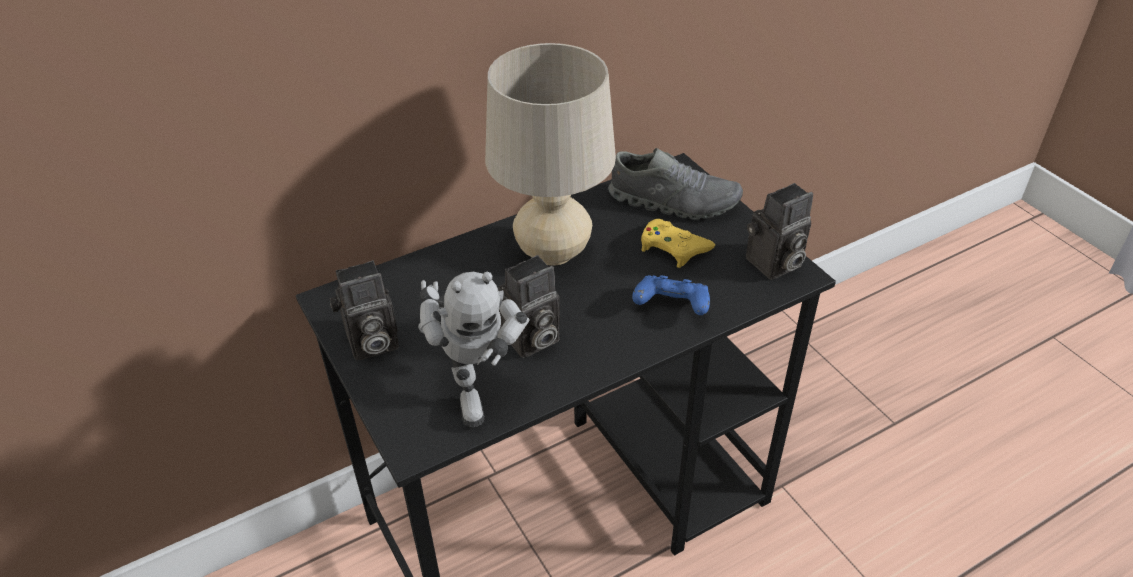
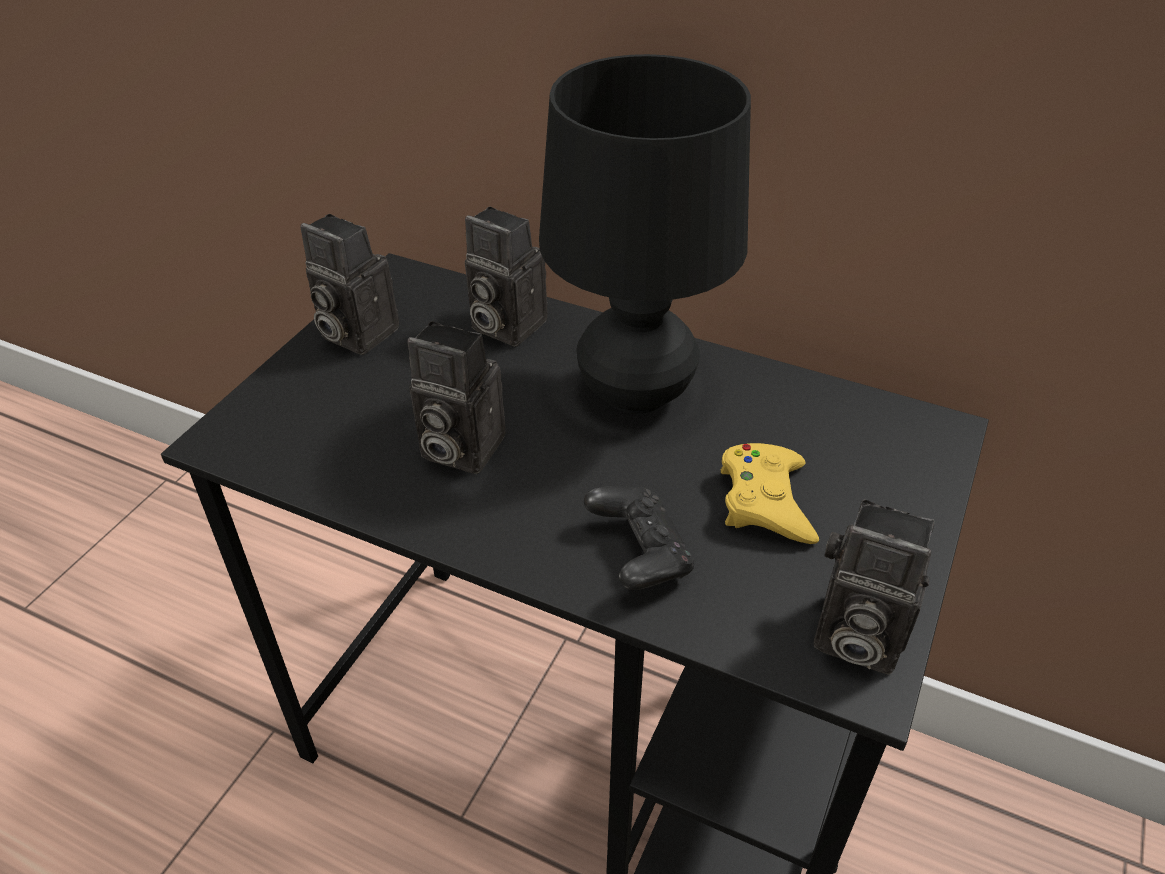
camera: 55 degrees right, 0 degrees up
toy robot [418,272,530,427] -> none
beige table lamp [485,43,616,266] -> black table lamp [539,54,751,414]
grey shoe [608,148,743,220] -> none
blue game controller [632,275,710,315] -> black game controller [584,486,694,590]
none -> camera [465,206,548,347]

